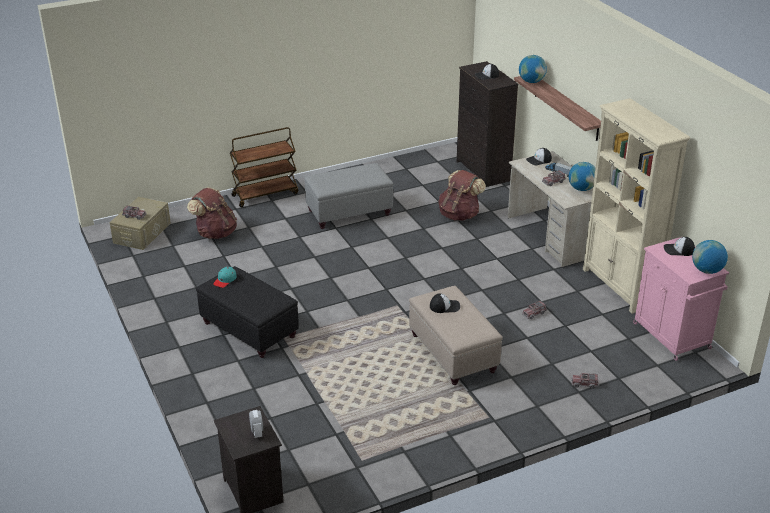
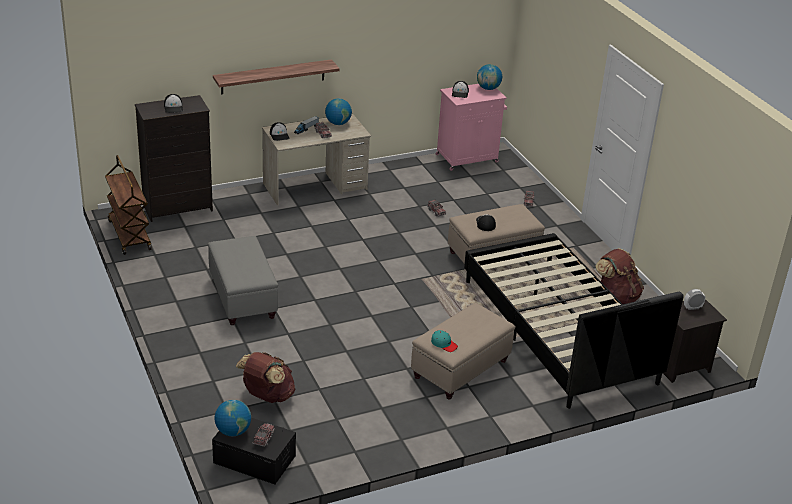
camera: 90 degrees left, 0 degrees up
beige storage box [109,197,171,250] -> black storage box [212,418,296,484]
black ottoman [196,266,299,358] -> beige ottoman [411,303,516,400]
brown cart [230,127,298,207] -> brown cart moved to [105,155,151,255]
brown backpack [438,170,486,221] -> brown backpack moved to [595,248,644,304]
globe [519,55,547,83] -> globe moved to [214,400,251,436]
beige bookcase [583,98,690,314] -> none
none -> black bed [464,233,684,409]

